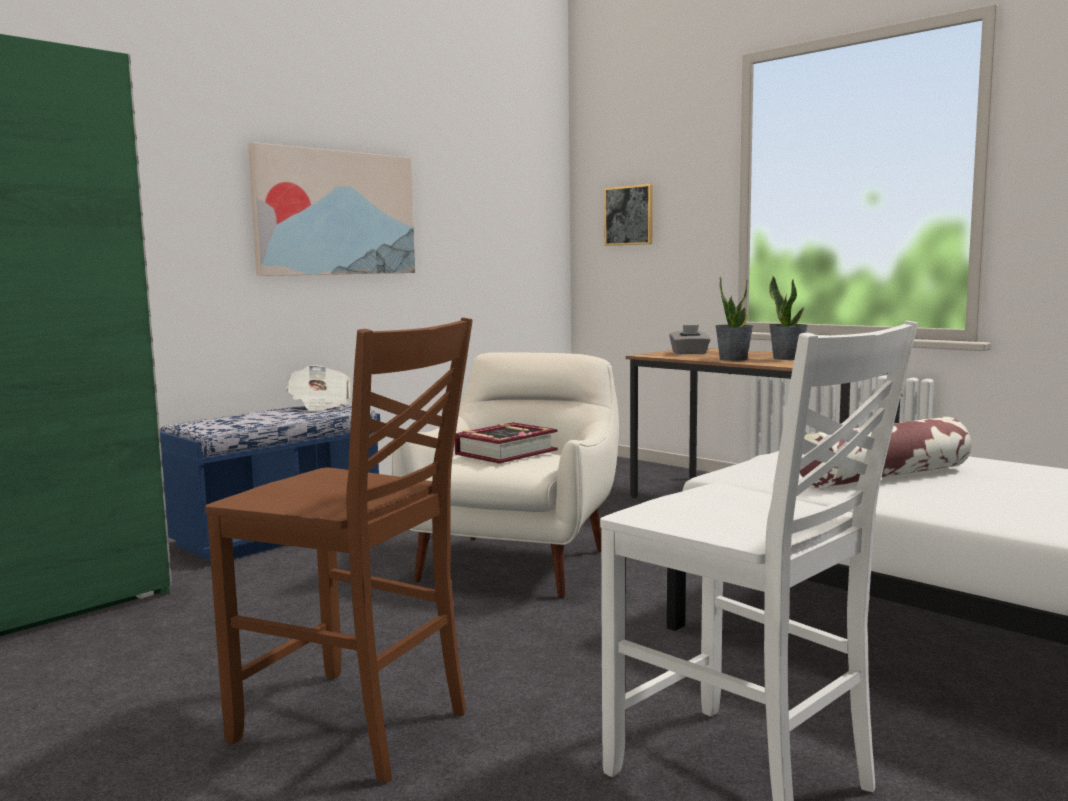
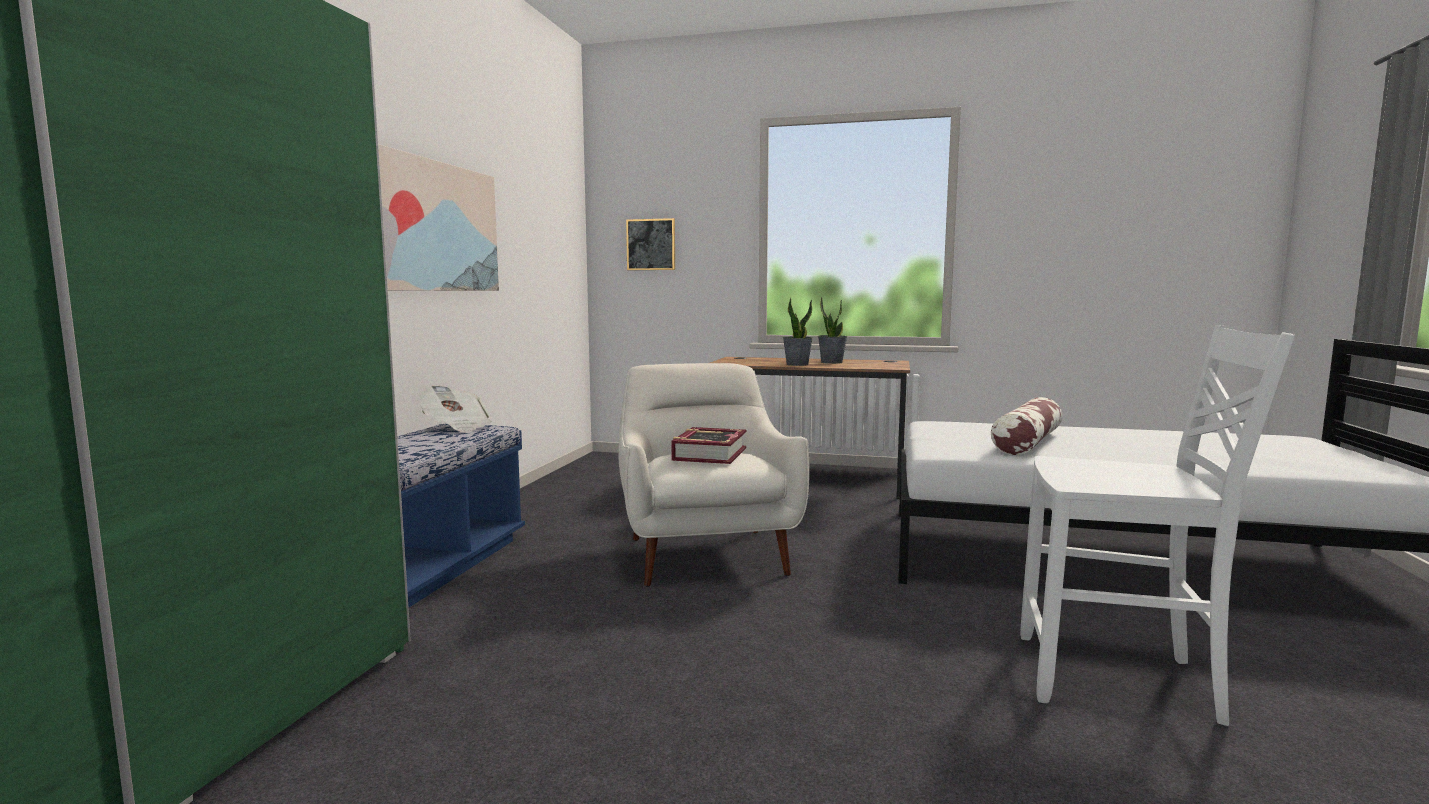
camera: 30 degrees left, 0 degrees up
brown chair [205,318,473,784] -> none
grey tissue box [669,325,710,354] -> none

